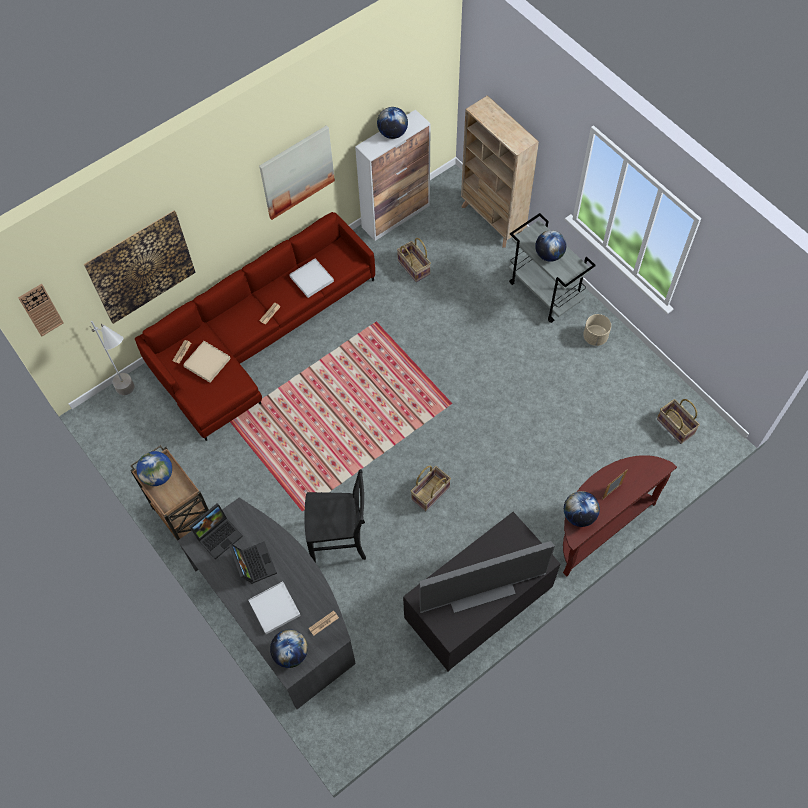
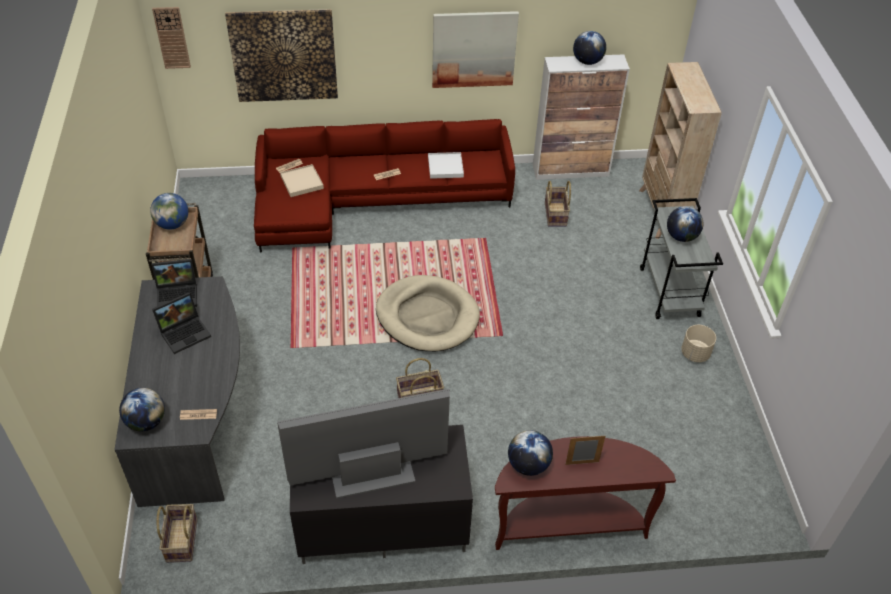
camera: 30 degrees right, 15 degrees down
grey floor lamp [91,321,134,395] -> none
laptop [229,542,277,584] -> laptop turned 45 degrees clockwise [152,292,211,354]
white tray [248,582,301,634] -> none
black chair [304,469,366,563] -> none
television [420,541,555,613] -> television turned 150 degrees clockwise [277,389,450,499]
basket [657,399,700,444] -> basket moved to [157,504,197,563]
none -> beige dog bed [376,275,480,352]

